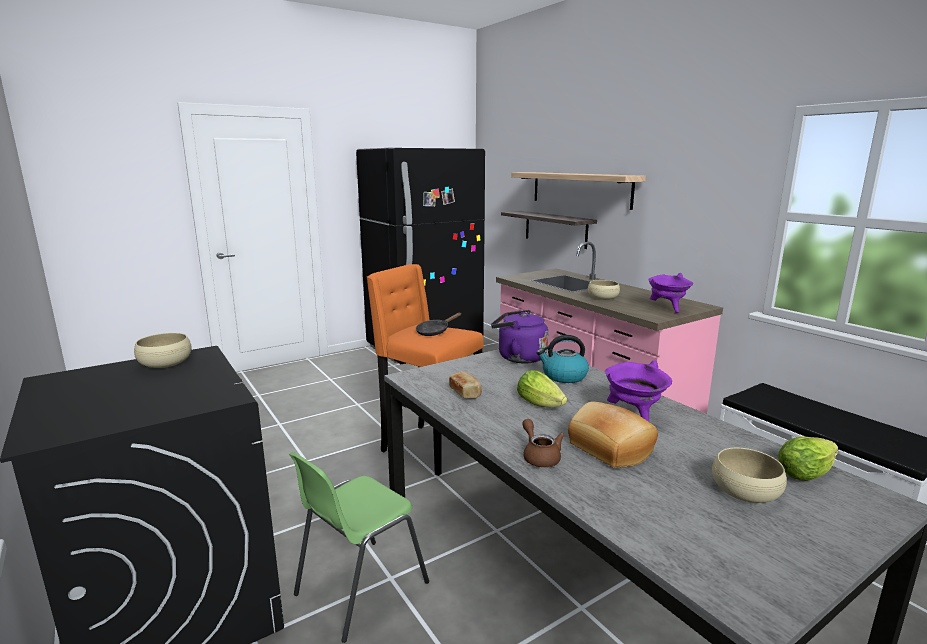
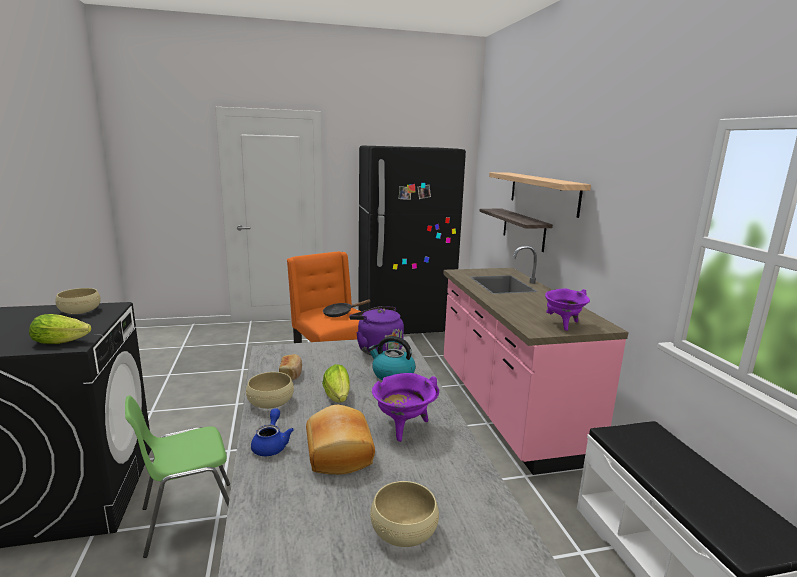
camera: 20 degrees right, 0 degrees up
brown teapot [522,419,564,467] -> blue teapot [251,408,294,456]
beige bowl [588,280,620,300] -> beige bowl moved to [246,372,294,409]
lettuce [778,436,838,481] -> lettuce moved to [29,314,91,344]

